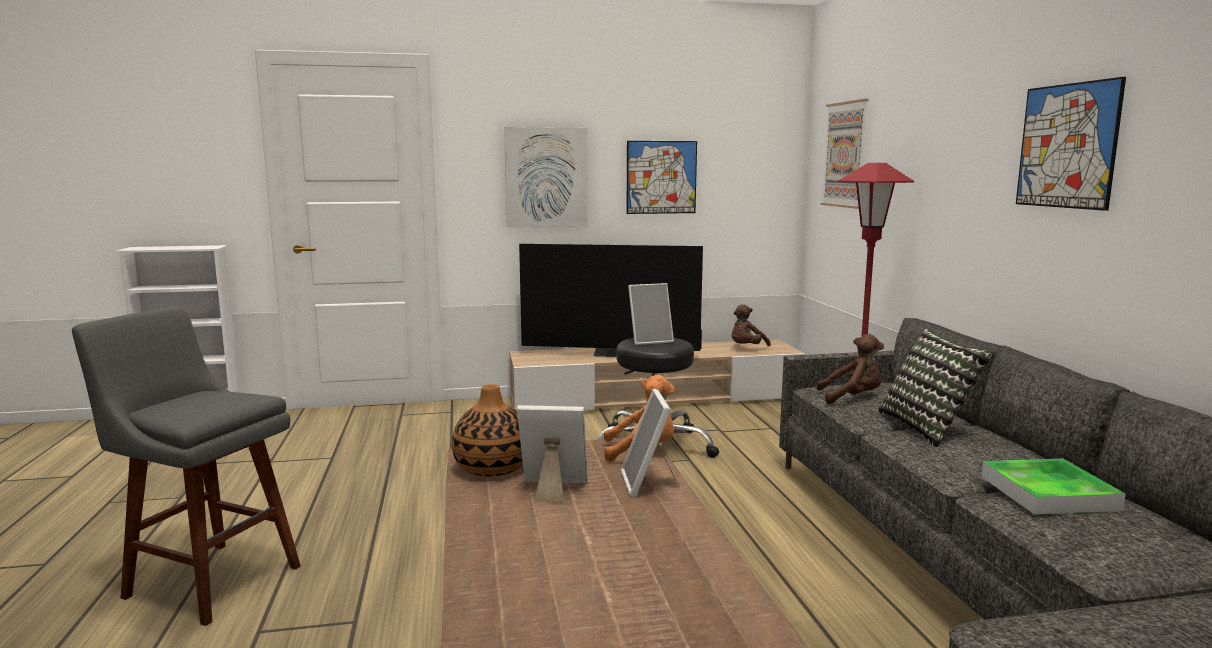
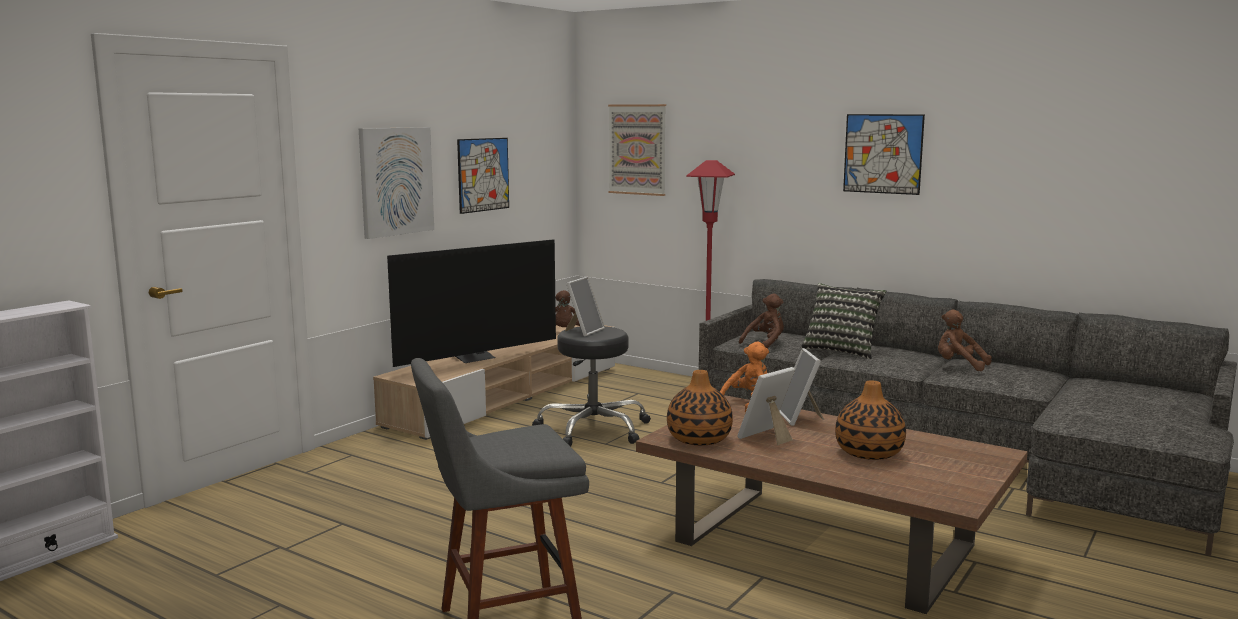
camera: 45 degrees left, 0 degrees up
picture frame [621,389,680,497] -> picture frame turned 45 degrees clockwise [779,348,824,426]
tray [981,459,1125,515] -> brown plush toy [938,310,992,371]
none -> vase [835,380,906,460]

